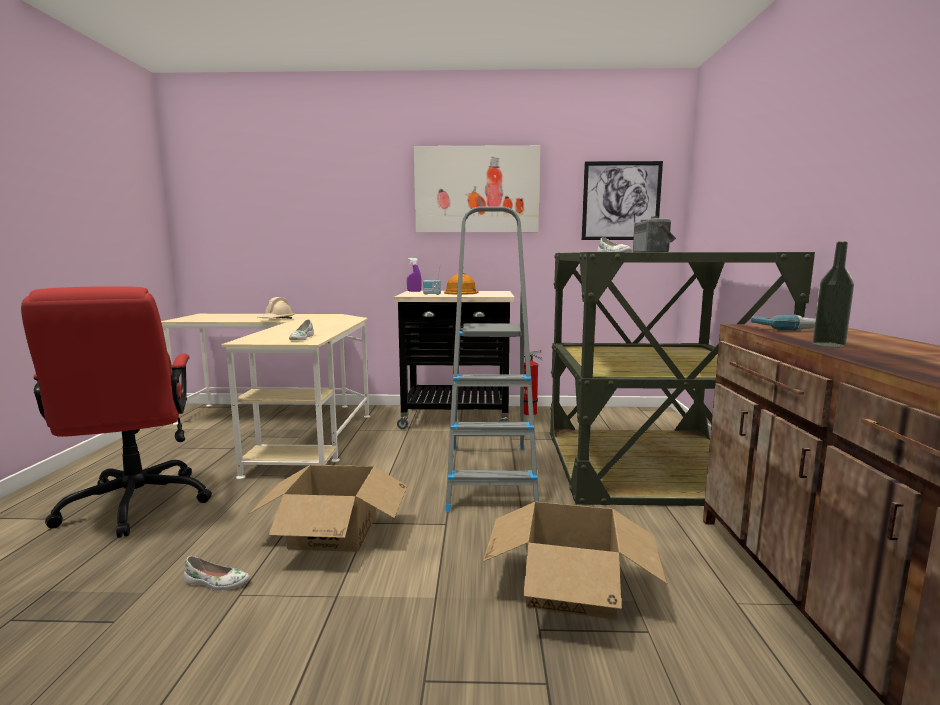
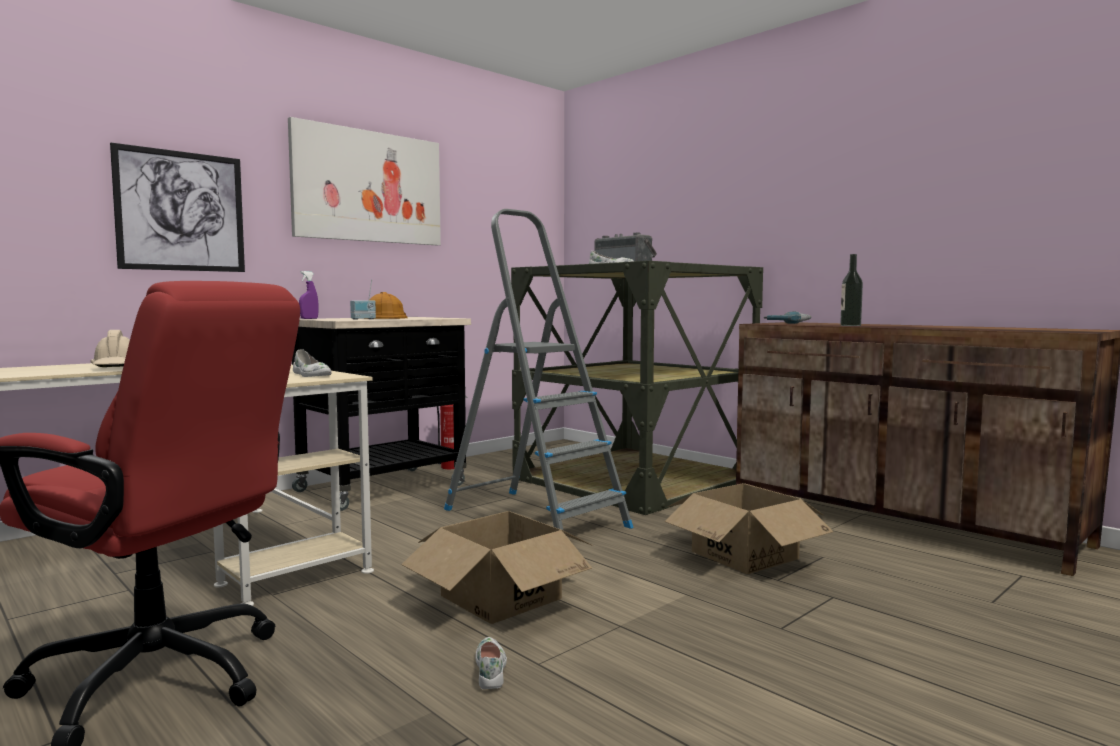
camera: 45 degrees left, 5 degrees down
white shoe [184,556,250,591] -> white shoe turned 60 degrees counterclockwise [476,637,507,689]
picture [582,161,663,240] -> picture moved to [110,143,245,272]

